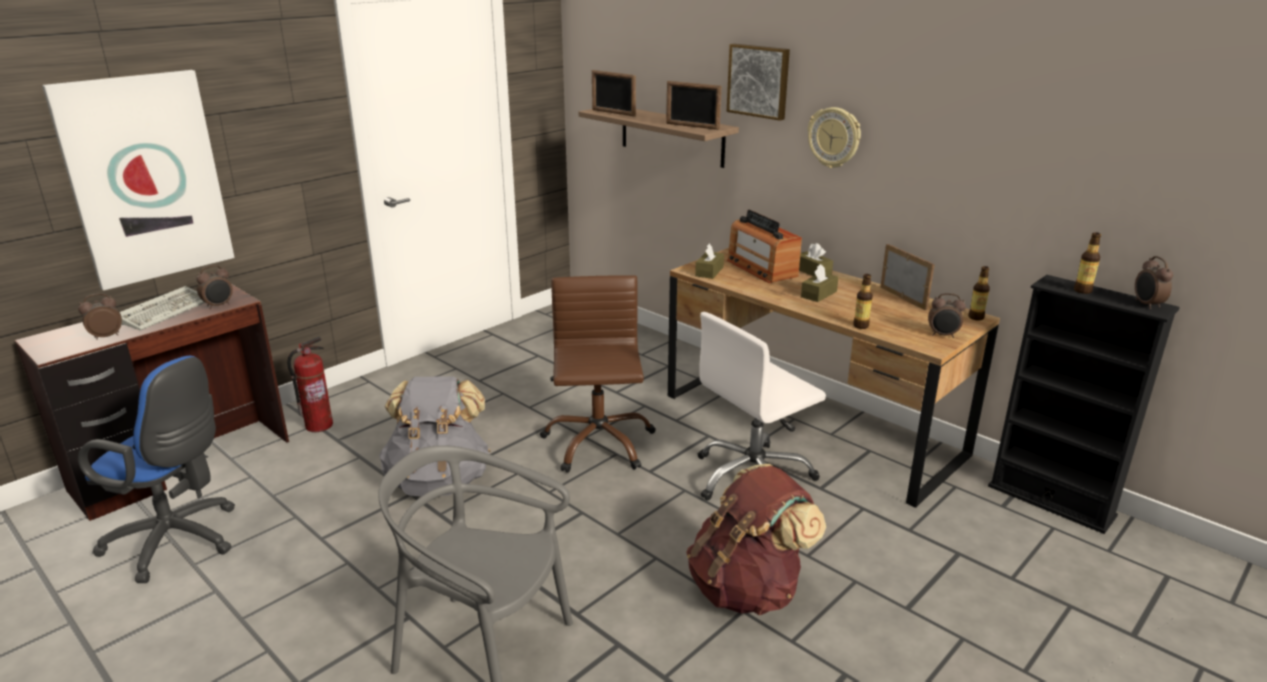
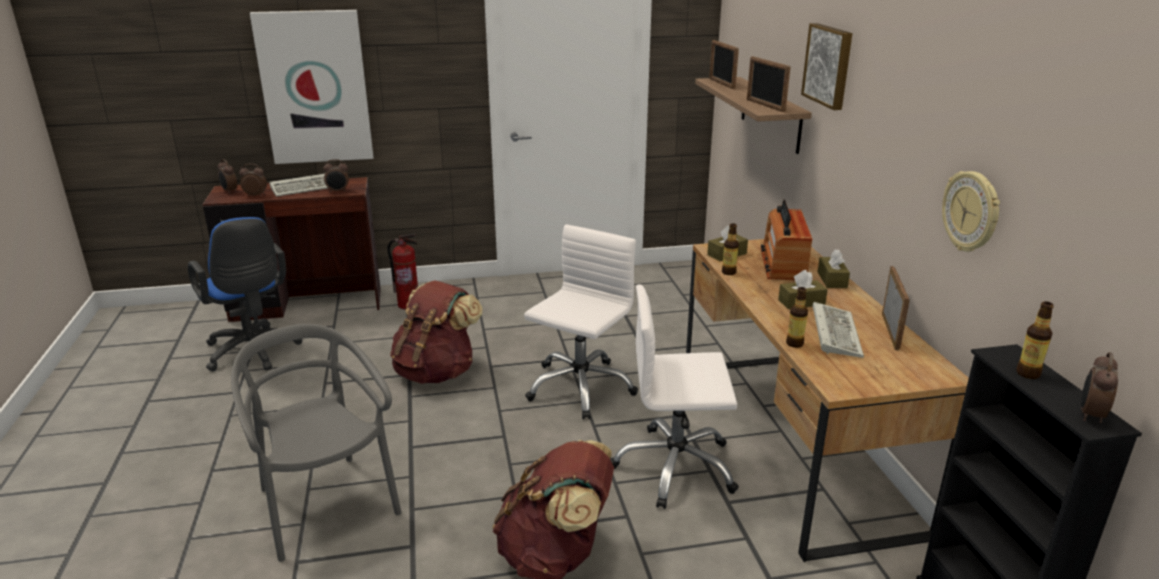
camera: 35 degrees right, 0 degrees up
grey backpack [379,376,491,496] -> brown backpack [390,280,483,384]
brown office chair [540,275,656,473] -> white office chair [524,224,638,419]
wall clock [808,107,861,168] -> wall clock moved to [942,171,1000,252]
alarm clock [928,293,966,338] -> alarm clock moved to [218,159,237,194]
bottle [968,266,990,320] -> bottle moved to [722,223,739,275]
none -> keyboard [813,302,864,358]

